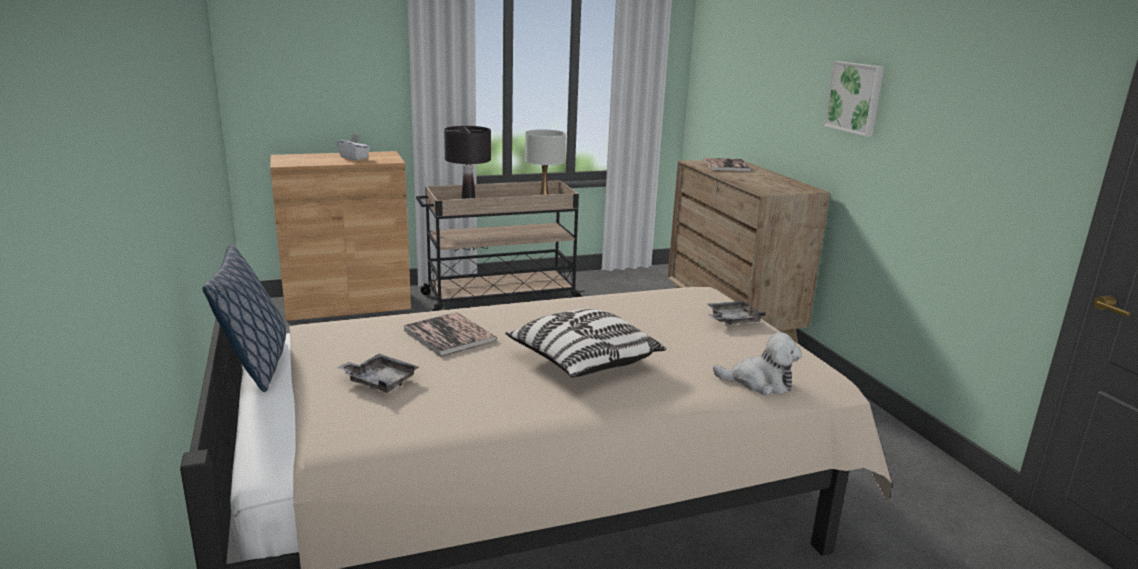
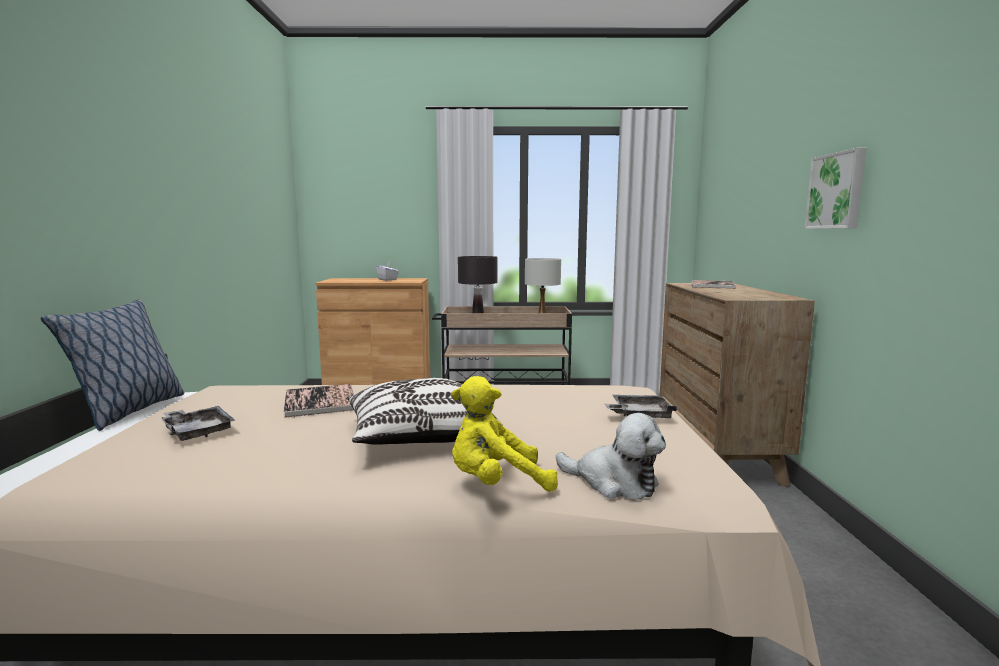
camera: 20 degrees right, 10 degrees down
none -> yellow plush toy [451,376,558,492]

